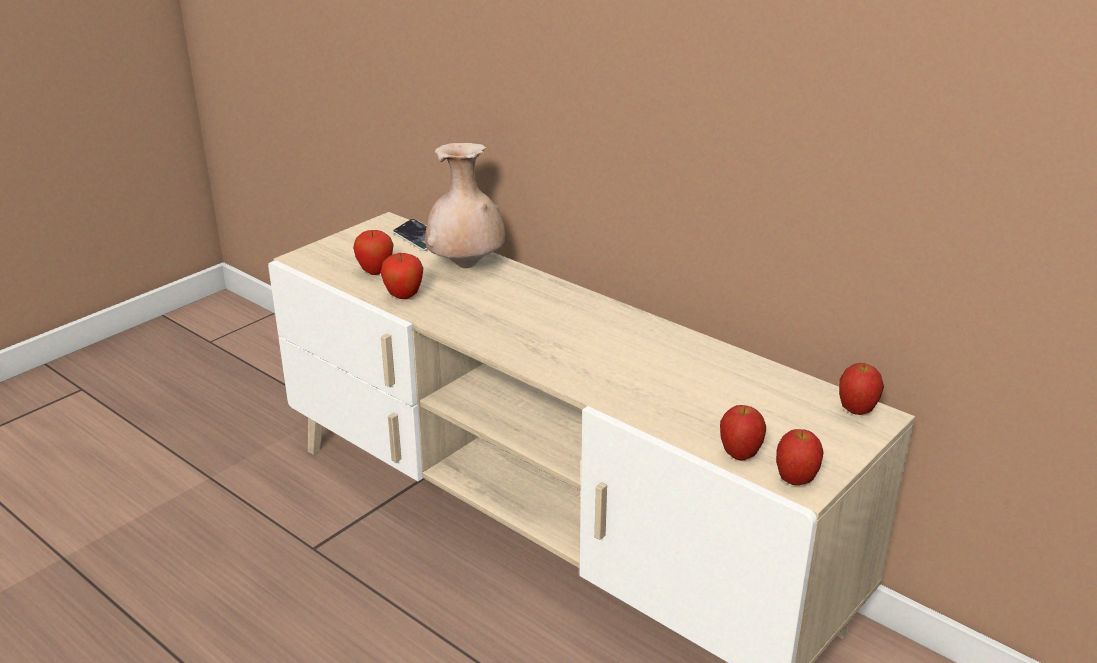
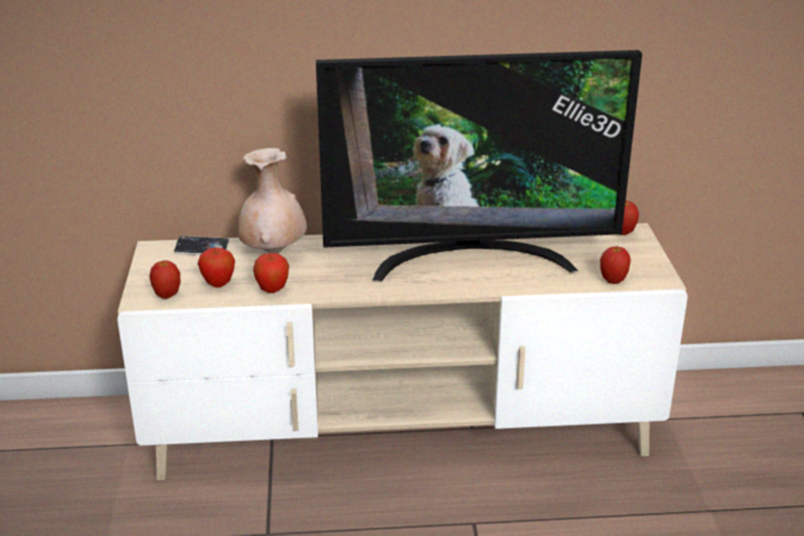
camera: 45 degrees left, 0 degrees up
apple [776,429,824,485] -> apple moved to [149,260,180,299]
none -> television [316,50,642,282]

